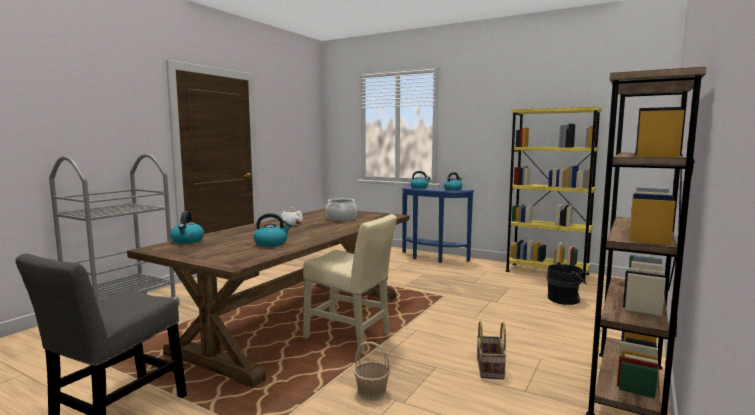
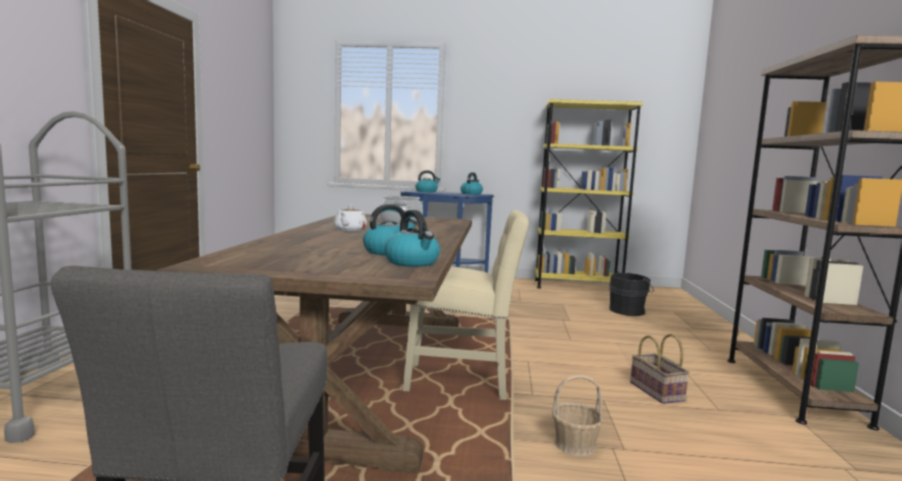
camera: 25 degrees left, 0 degrees up
kettle [170,211,204,244] -> kettle moved to [385,210,440,267]

